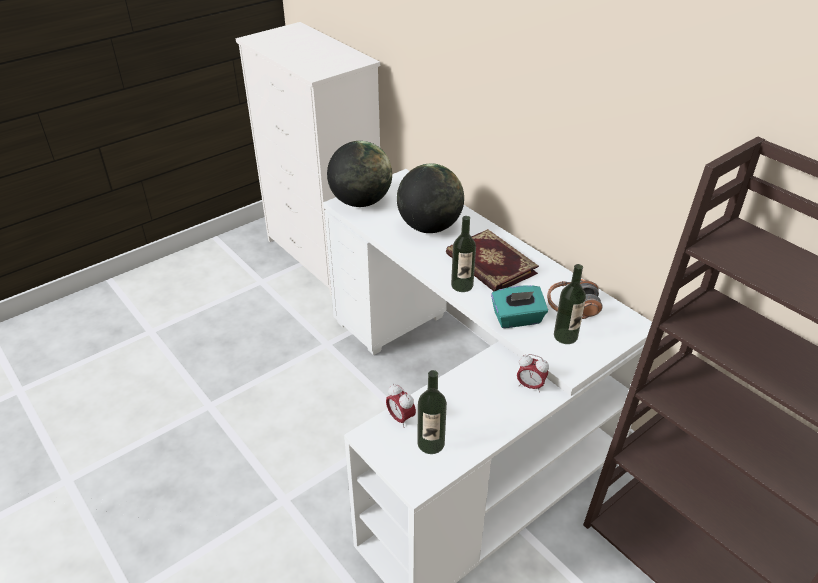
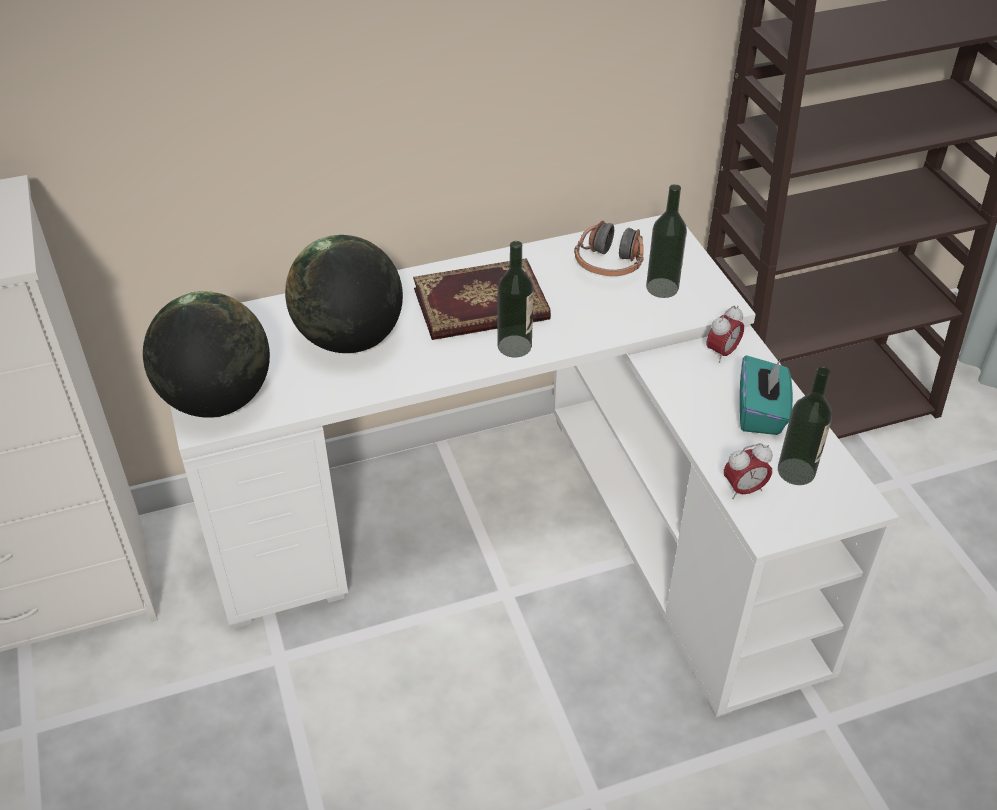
camera: 70 degrees left, 5 degrees up
turquoise tissue box [491,285,548,328] -> turquoise tissue box moved to [740,355,793,435]

